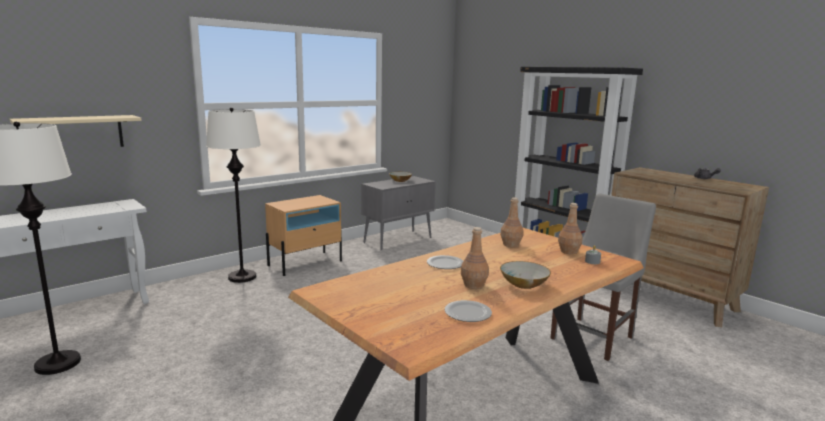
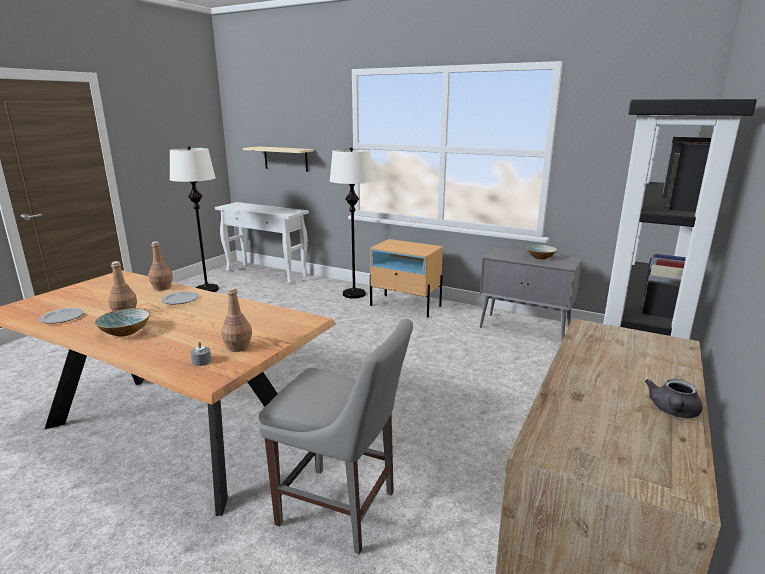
camera: 70 degrees right, 5 degrees up
brown bottle [500,197,524,247] -> brown bottle moved to [148,241,173,291]

